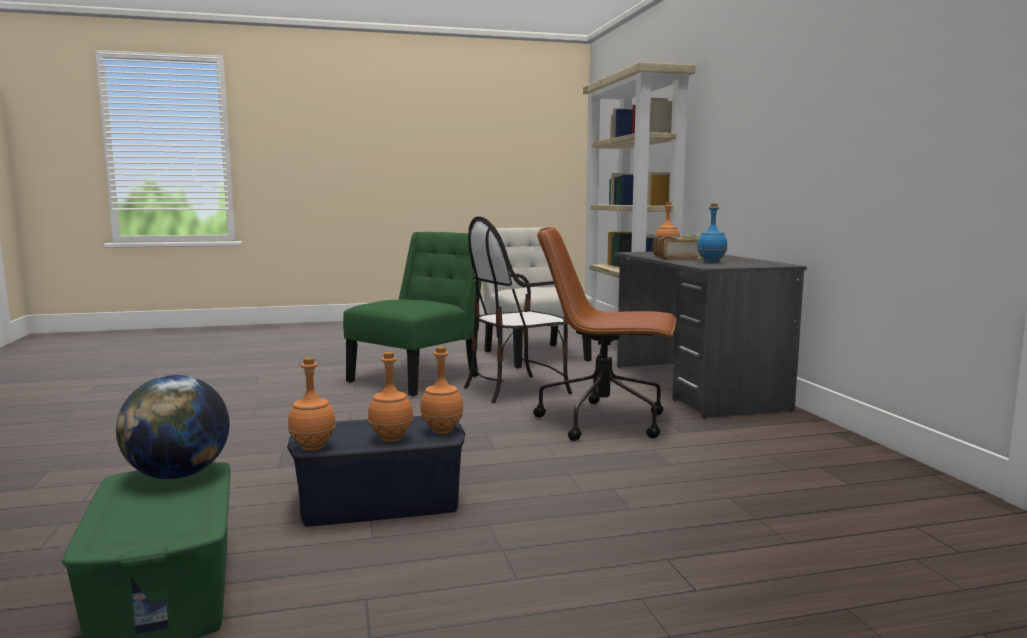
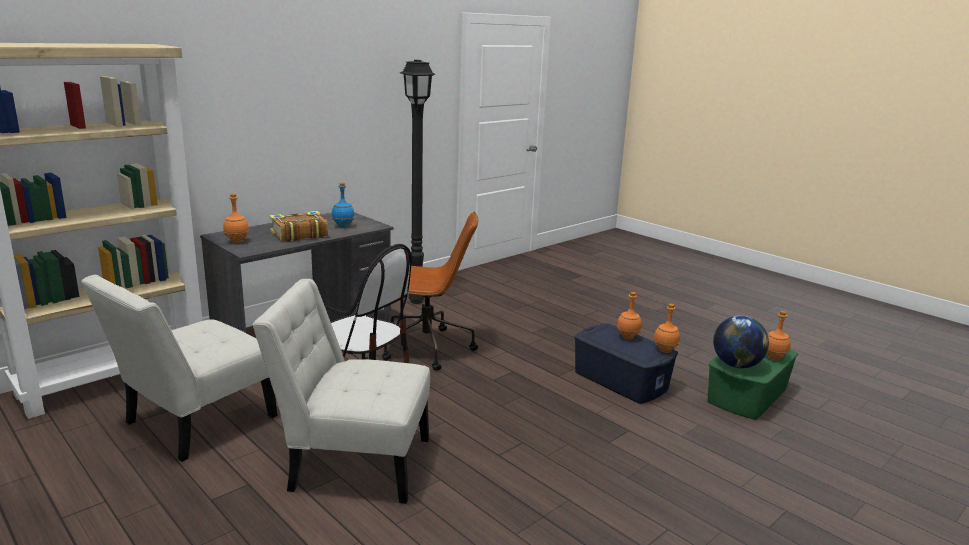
camera: 120 degrees left, 10 degrees up
green chair [343,232,482,396] -> white chair [252,279,430,504]
orange bottle [420,346,464,434] -> orange bottle moved to [767,311,791,361]
brown office chair [533,227,677,441] -> brown office chair turned 75 degrees counterclockwise [382,212,478,371]
none -> black floor lamp [400,60,436,304]

